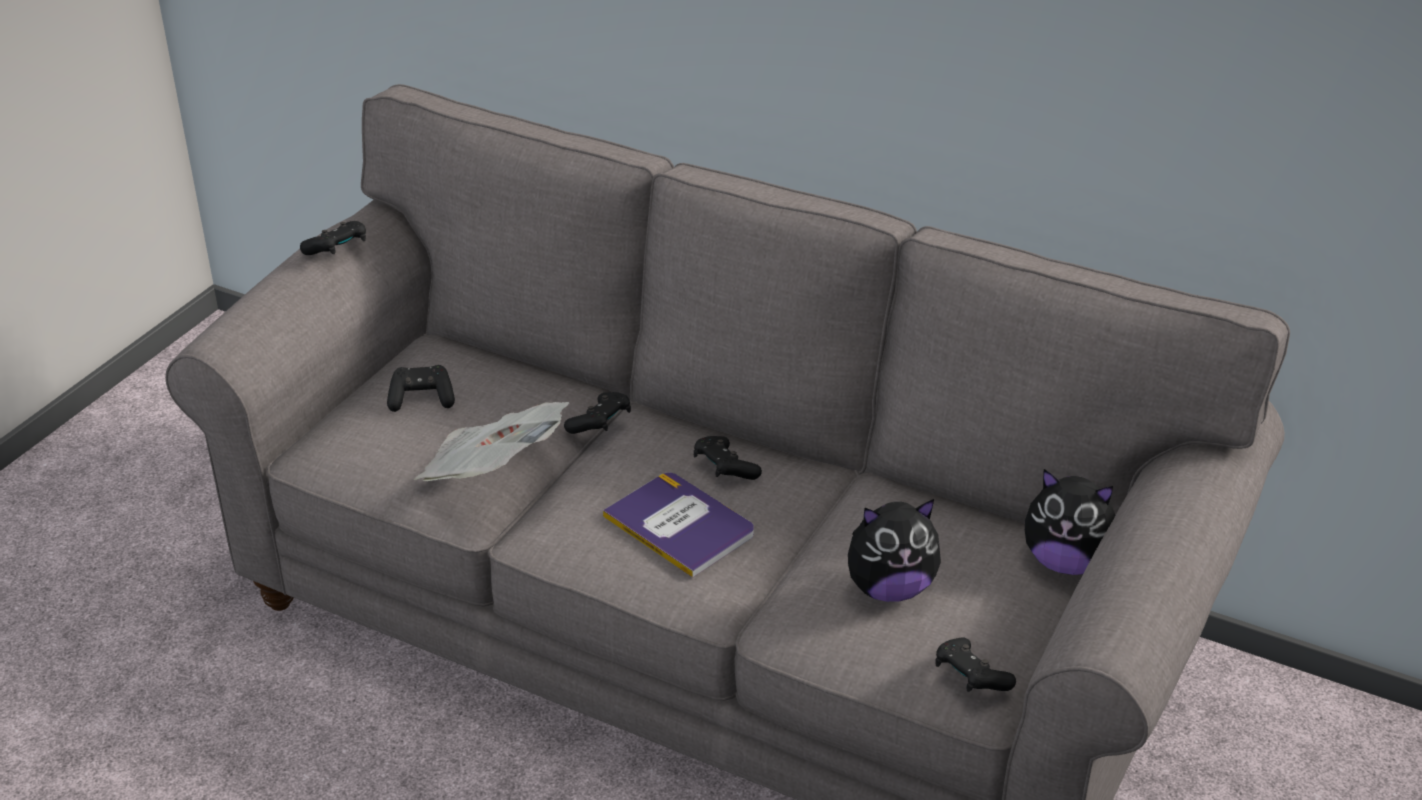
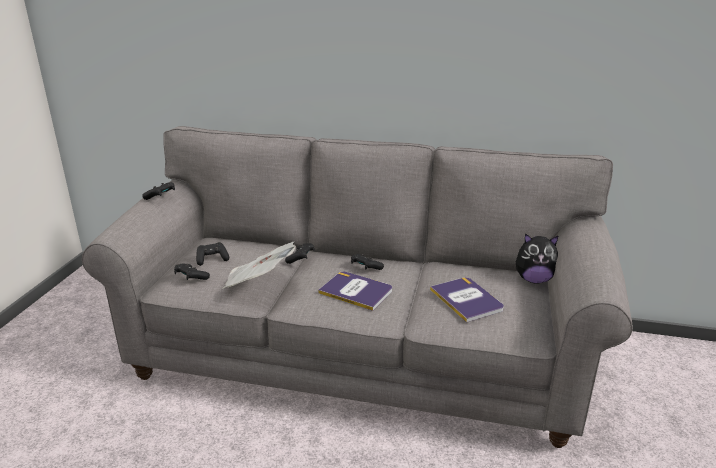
camera: 15 degrees left, 10 degrees down
plush toy [848,499,941,602] -> book [430,277,504,322]
black game controller [936,637,1016,692] -> black game controller moved to [174,264,210,280]

